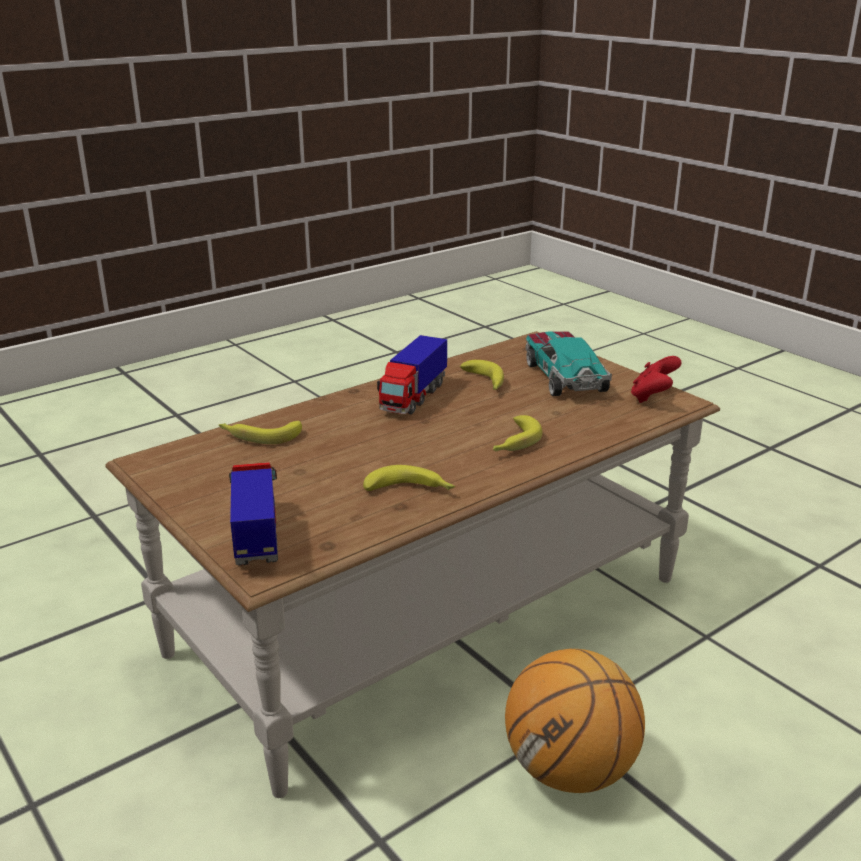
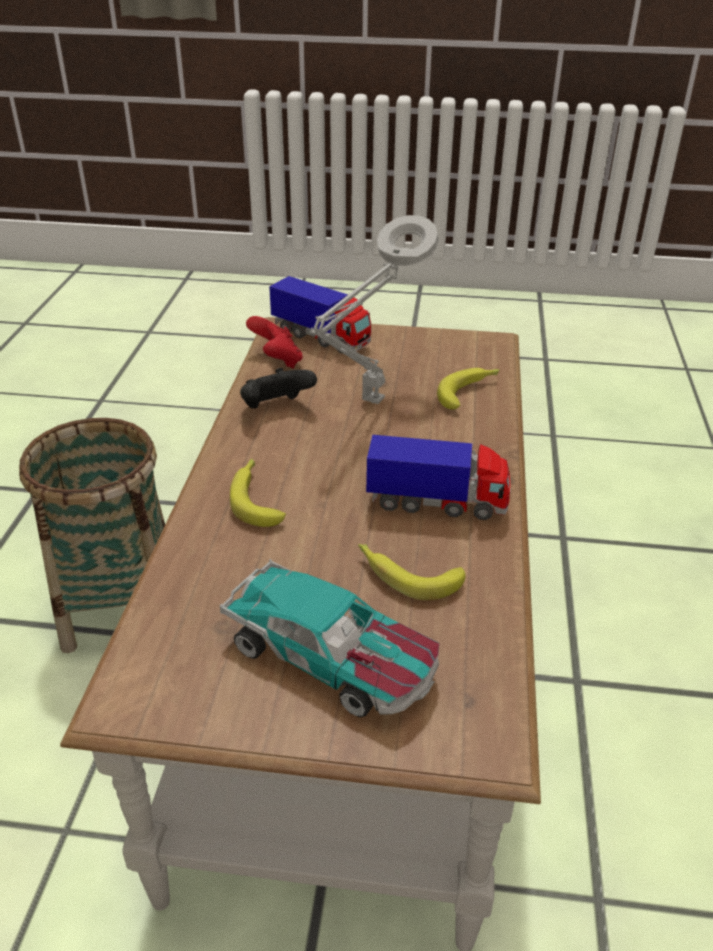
camera: 135 degrees right, 10 degrees up
banana [363,465,455,491] -> black game controller [240,368,317,408]
toy truck [377,335,447,415] -> toy truck turned 120 degrees clockwise [366,435,511,520]
basketball [505,648,645,793] -> basket [19,418,165,653]
red game controller [631,356,682,403] -> red game controller moved to [246,316,303,369]
none -> grey table lamp [310,215,439,404]

